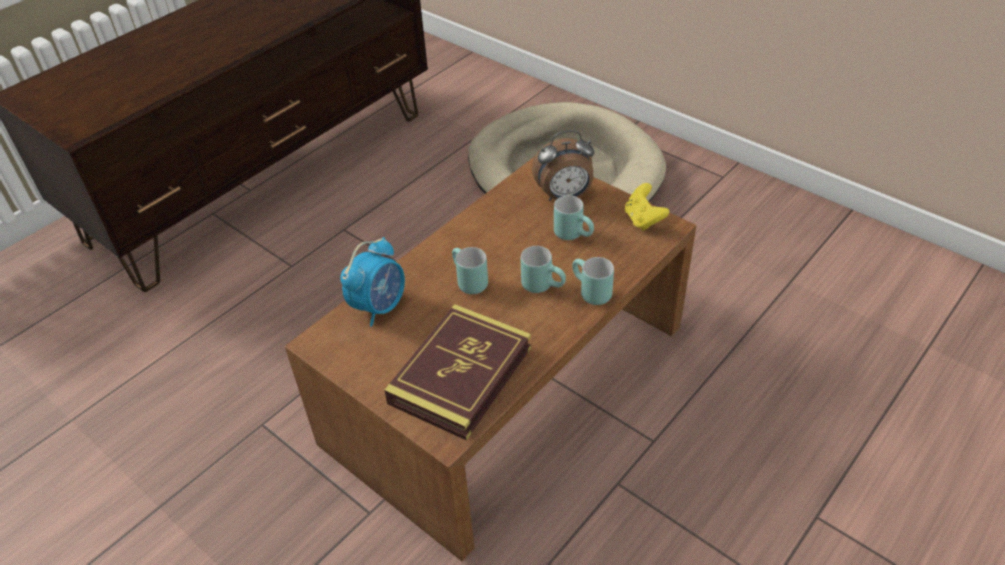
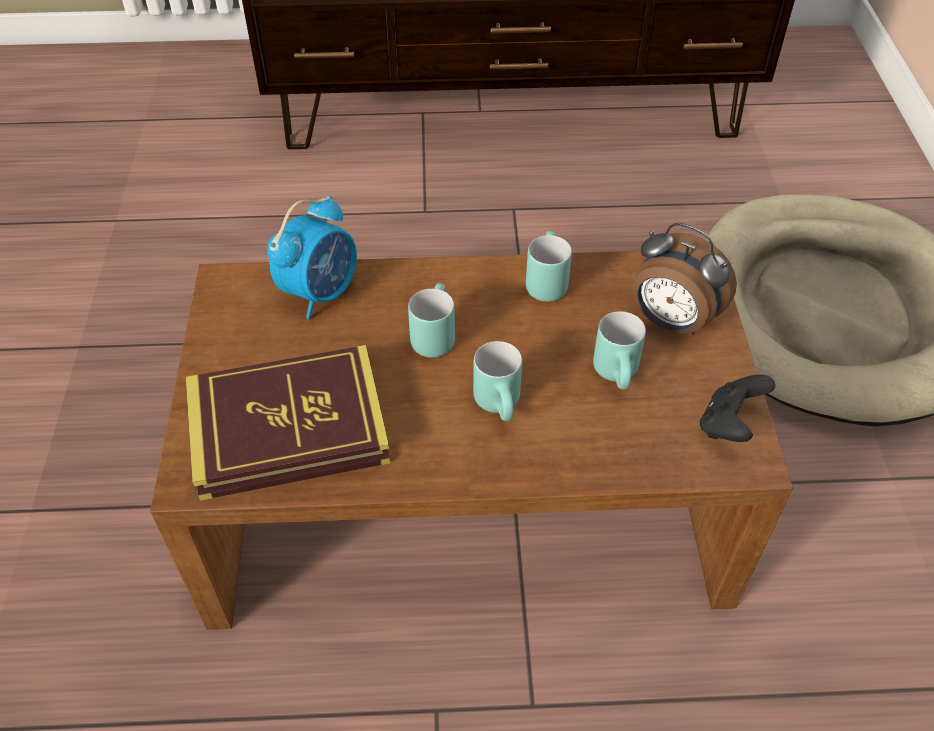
camera: 45 degrees right, 5 degrees up
alarm clock [340,237,405,327] -> alarm clock turned 45 degrees counterclockwise [267,195,357,319]
turquoise mug [572,257,614,305] -> turquoise mug moved to [526,231,572,302]
yellow game controller [625,183,669,231] -> black game controller [700,374,775,442]

